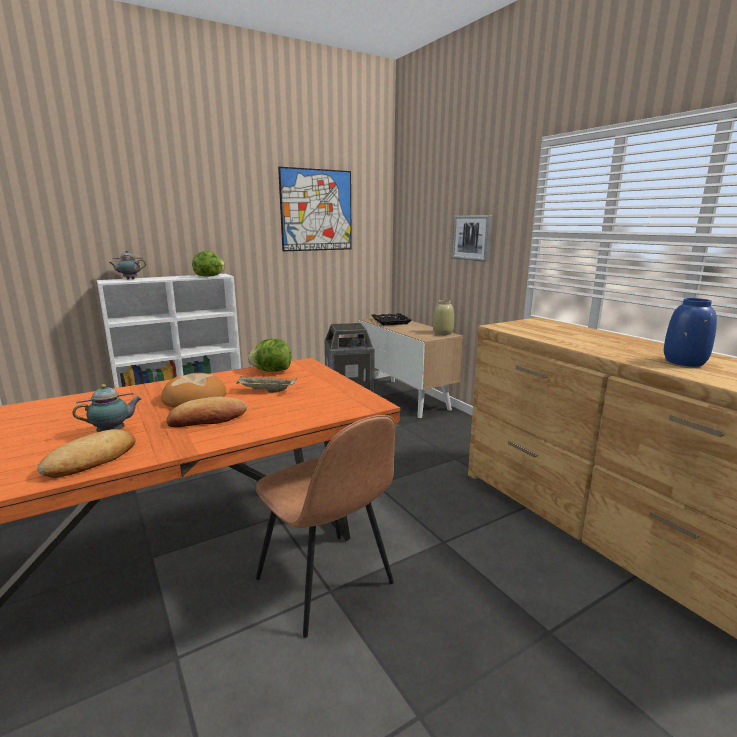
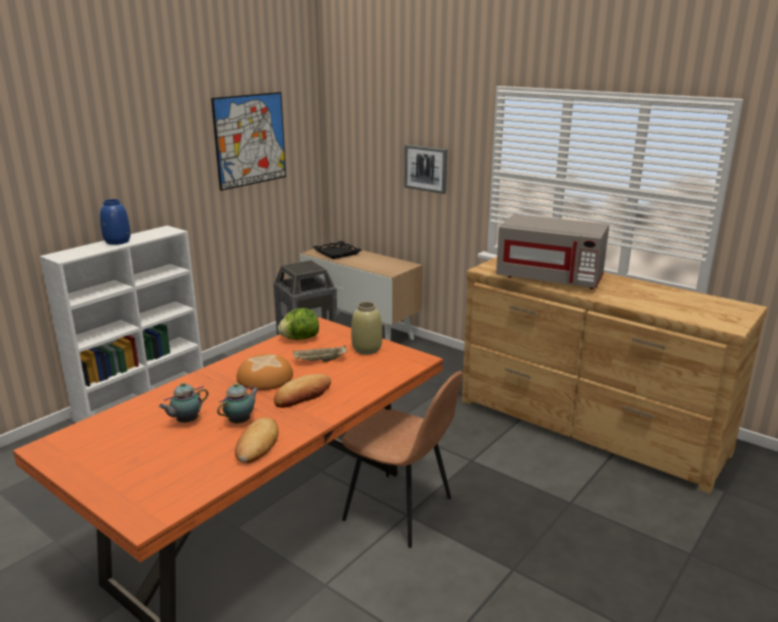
camera: 20 degrees left, 5 degrees up
teapot [109,250,146,279] -> teapot moved to [158,382,209,423]
lettuce [192,251,225,277] -> none
beige vase [433,300,454,335] -> beige vase moved to [351,302,382,355]
blue vase [664,298,717,367] -> blue vase moved to [100,199,131,245]
none -> grey microwave [496,214,609,289]

